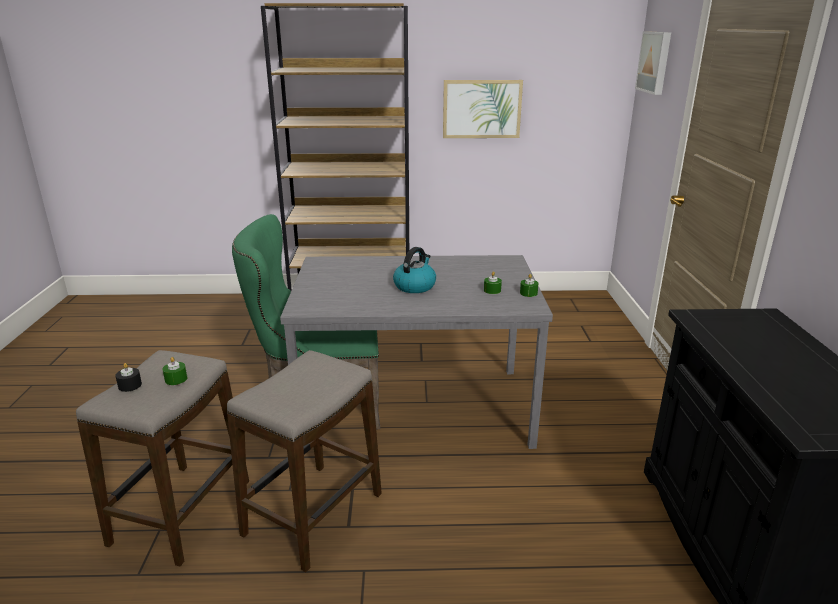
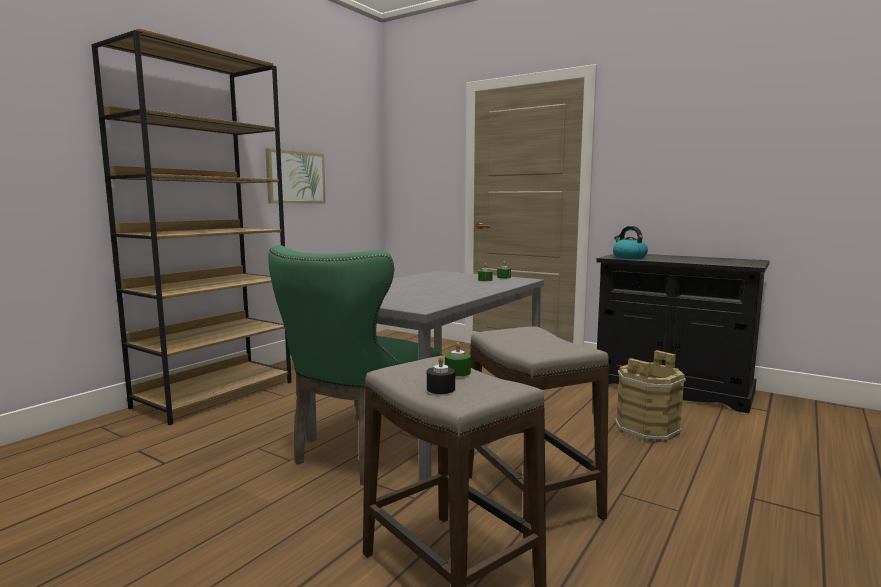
camera: 55 degrees left, 15 degrees down
kettle [393,247,436,293] -> kettle moved to [613,226,648,259]
picture [635,32,671,95] -> none
none -> brown bucket [615,350,686,443]

